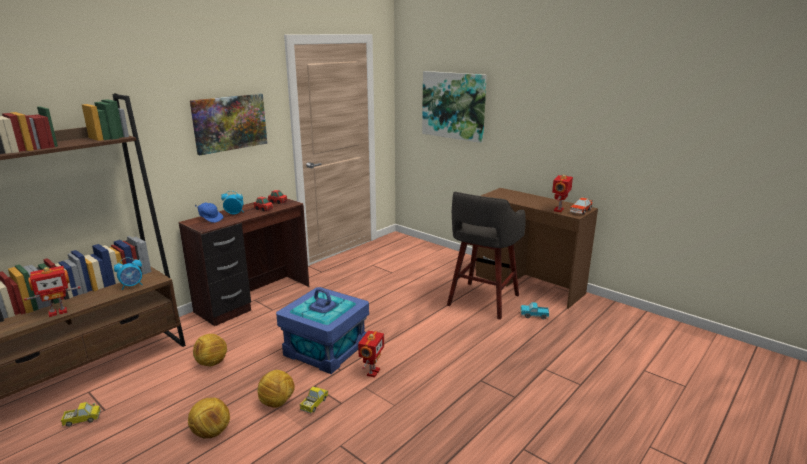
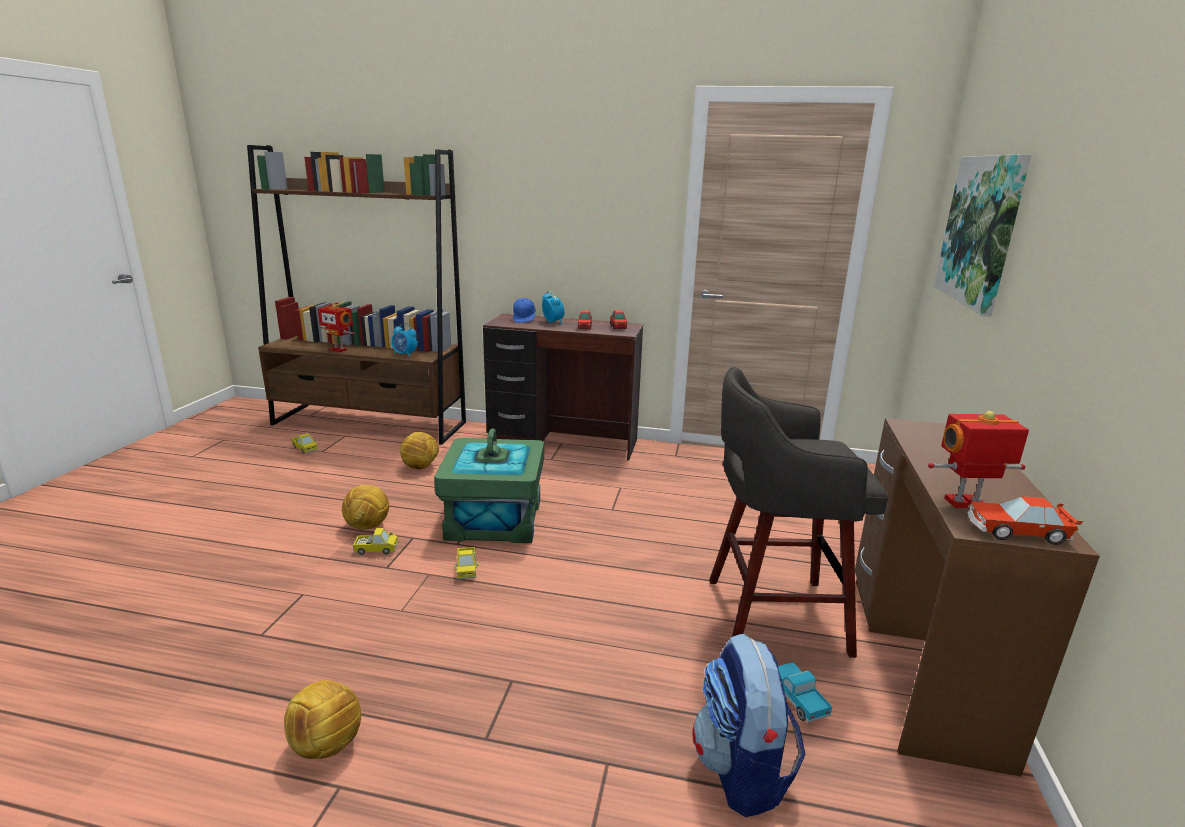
camera: 60 degrees right, 0 degrees up
football [188,397,230,438] -> football moved to [284,680,361,759]
picture [190,94,267,155] -> none
blue storage box [276,287,369,374] -> green storage box [434,428,544,543]
toy robot [358,331,384,378] -> toy truck [454,547,478,579]
none -> backpack [693,633,806,817]

